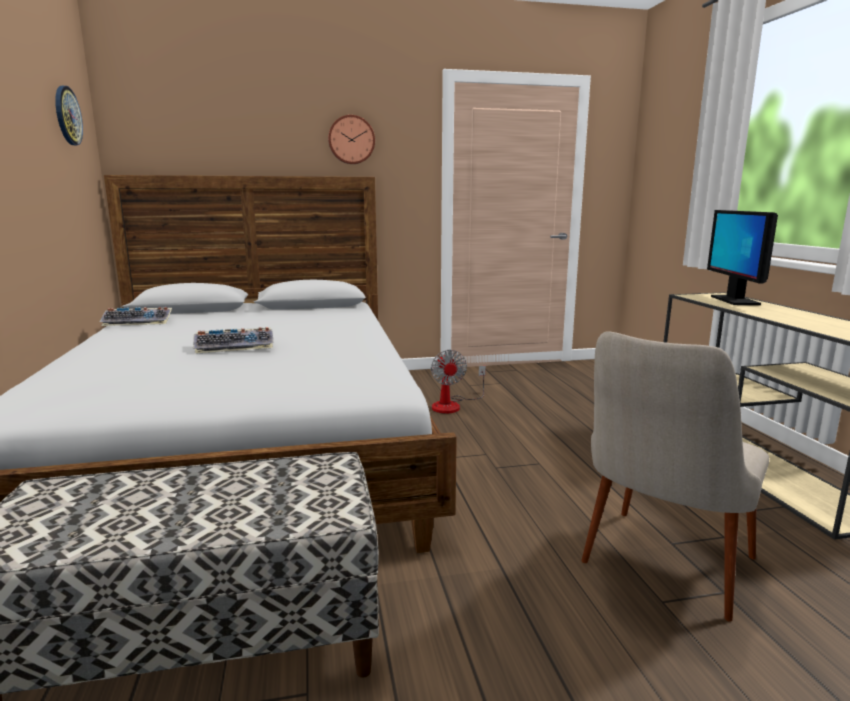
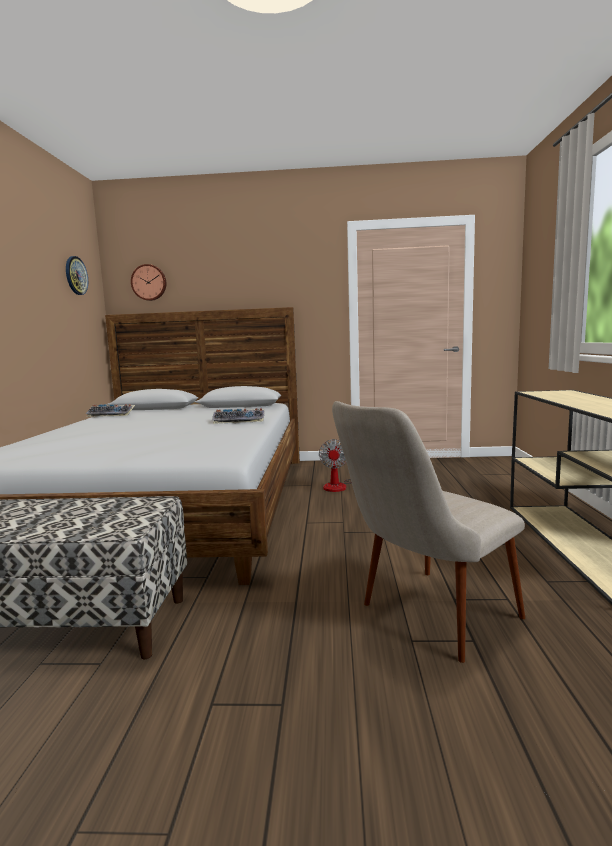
camera: 15 degrees right, 5 degrees down
keyboard [193,327,274,354] -> keyboard moved to [212,408,264,424]
wall clock [328,115,375,164] -> wall clock moved to [131,264,166,301]
monitor [707,210,778,305] -> none

